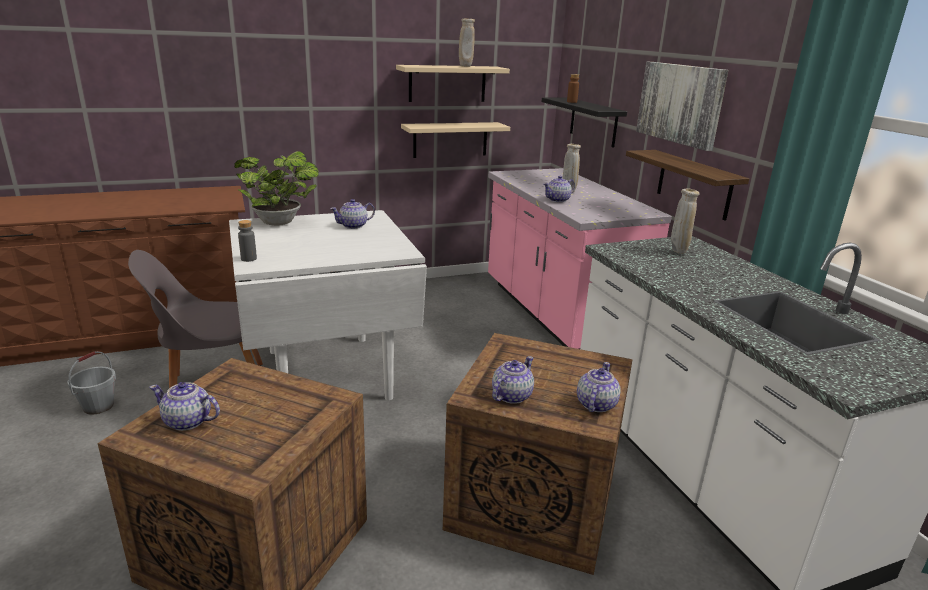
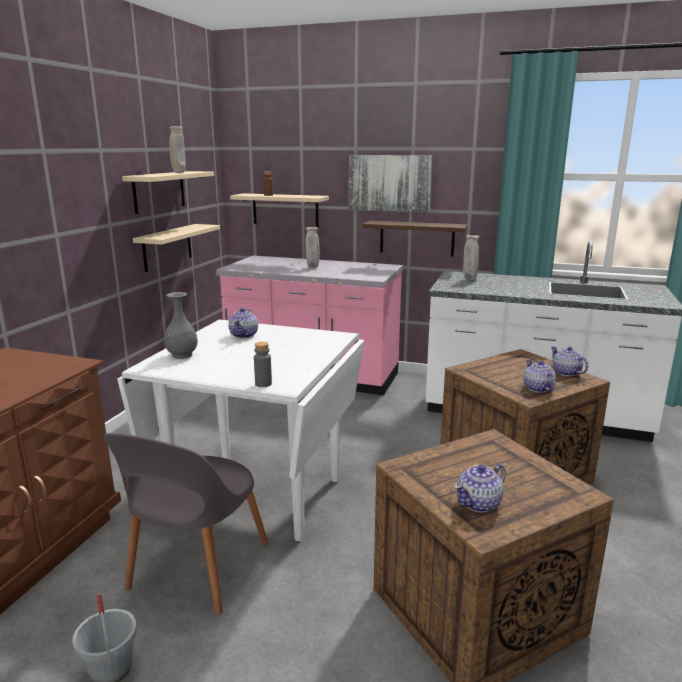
camera: 50 degrees left, 5 degrees down
potted plant [234,151,319,226] -> grey vase [164,292,198,359]
black shelf [542,98,627,148] -> beige shelf [230,193,329,227]
teapot [544,176,575,202] -> none

